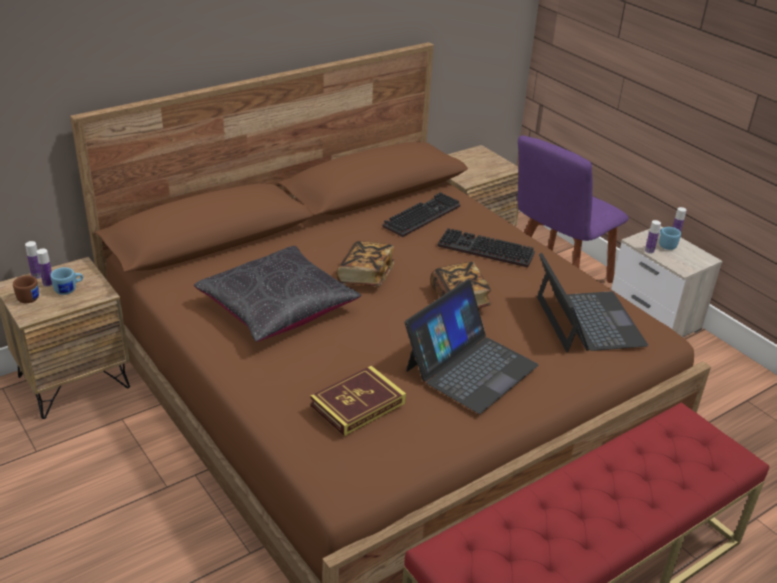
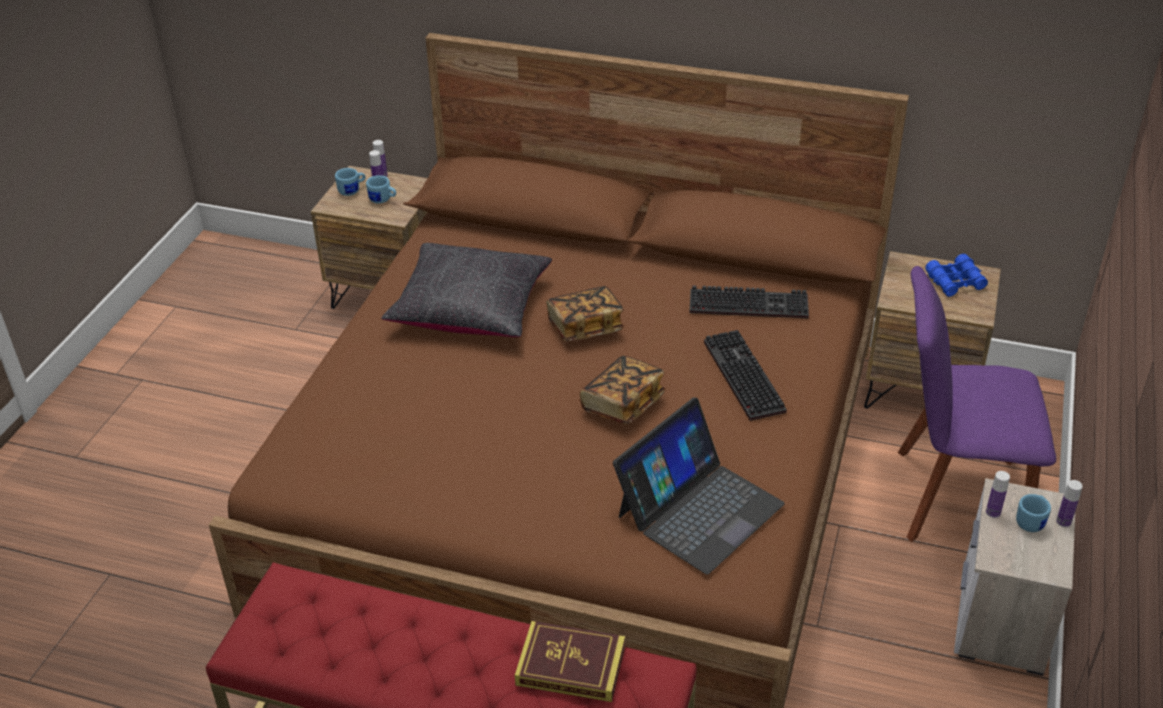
camera: 55 degrees right, 5 degrees up
brown mug [13,275,39,303] -> blue mug [335,168,366,196]
book [310,366,406,436] -> book moved to [515,621,625,702]
laptop [405,280,539,414] -> none
none -> blue binoculars [925,254,988,297]

